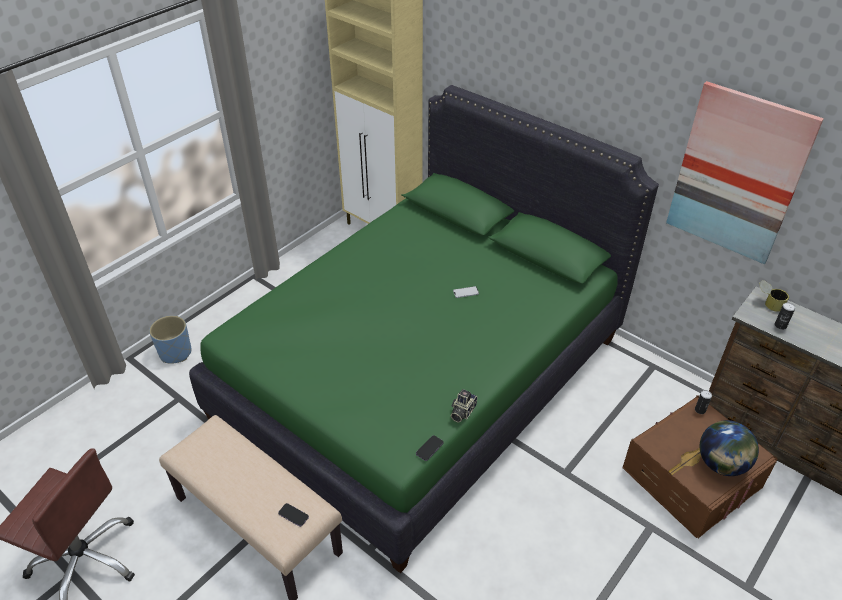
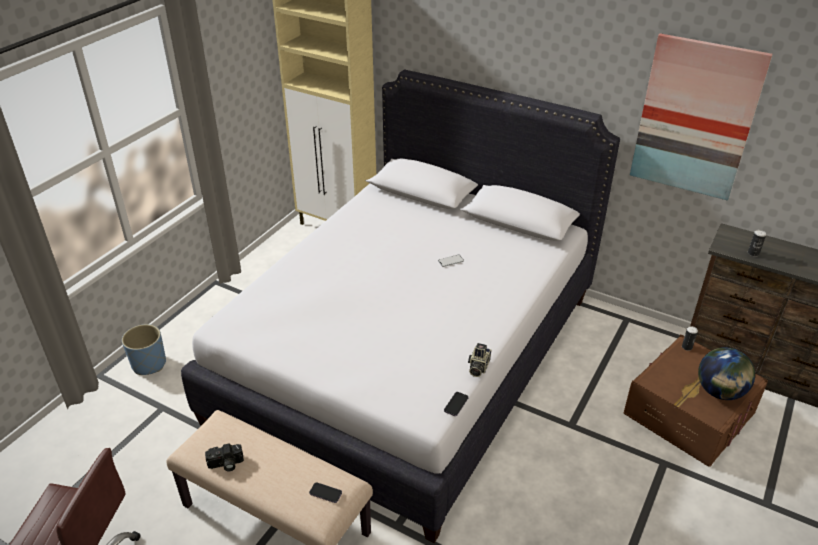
camera: 10 degrees left, 5 degrees down
green bed [189,85,659,573] -> white bed [181,70,620,543]
can [759,280,789,312] -> none
none -> camera [205,444,244,471]

